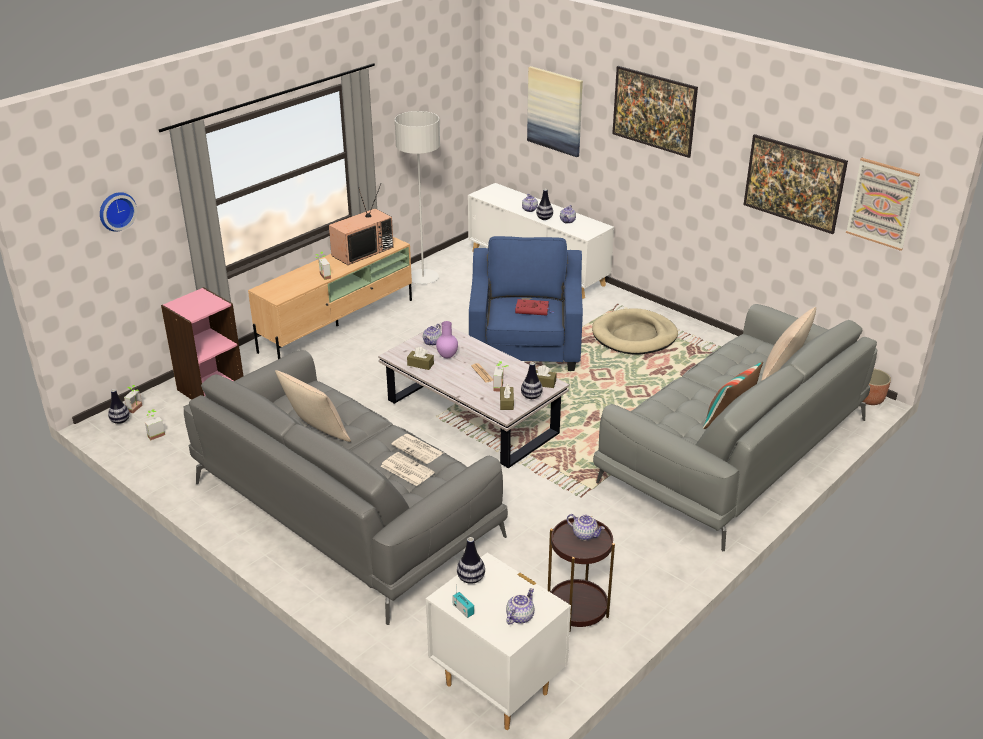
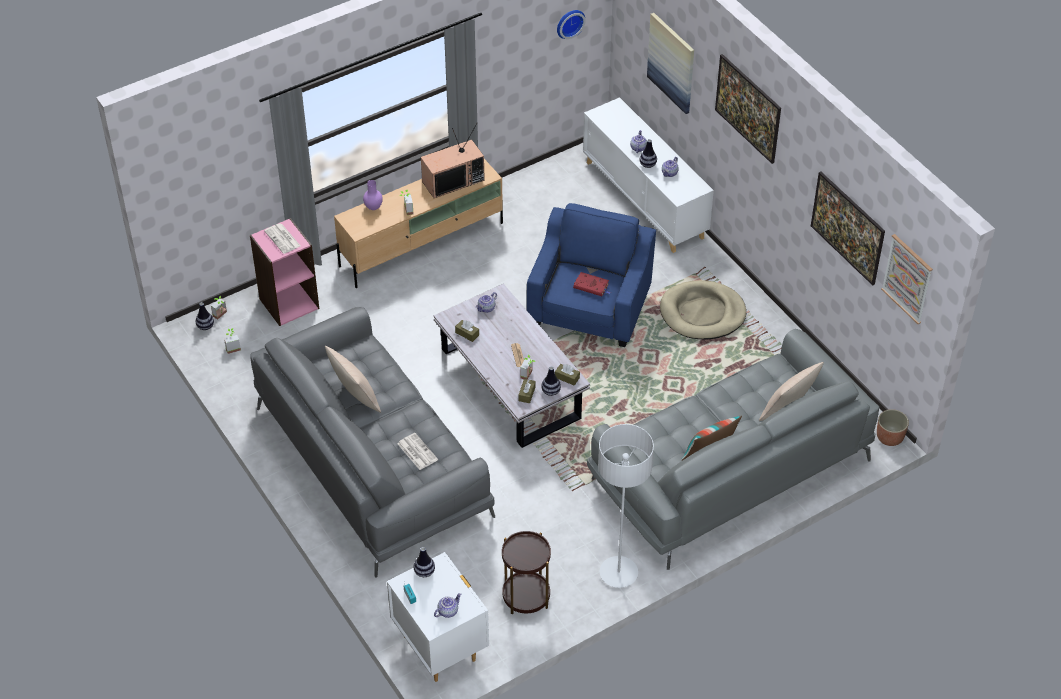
camera: 15 degrees right, 15 degrees up
wall clock [100,192,137,232] -> wall clock moved to [557,10,586,39]
newspaper [391,434,443,464] -> newspaper moved to [264,223,300,254]
grey floor lamp [395,111,440,284] -> grey floor lamp moved to [598,424,654,588]
purple vase [436,321,458,358] -> purple vase moved to [363,180,383,210]
teapot [567,514,605,540] -> none

